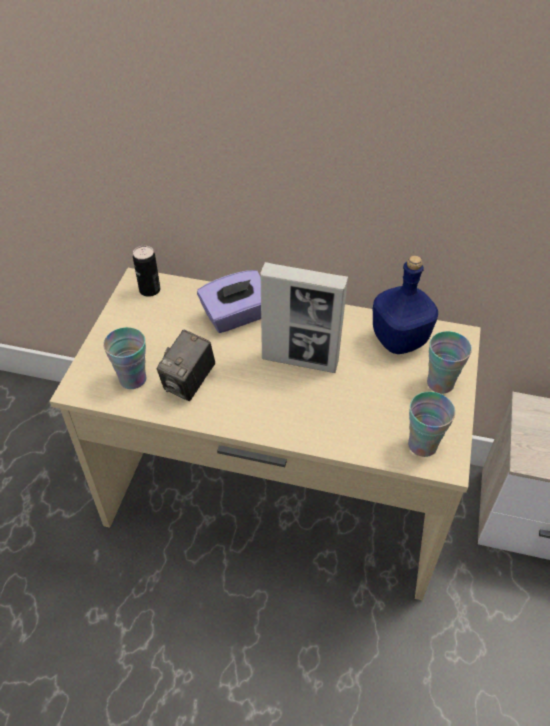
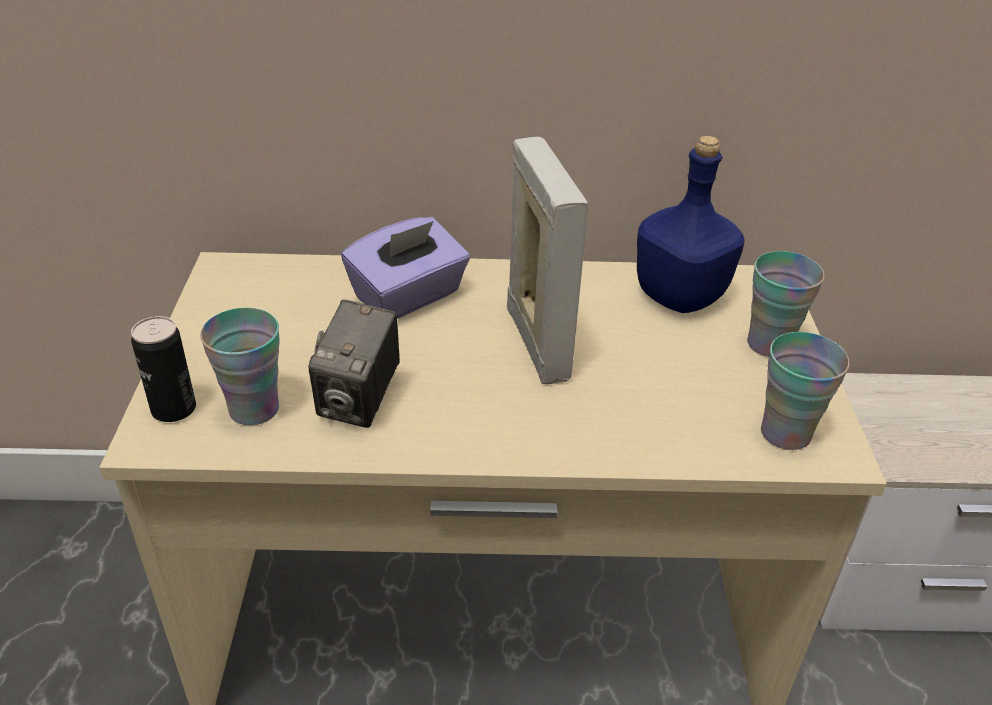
camera: 15 degrees left, 10 degrees down
can [133,246,160,297] -> can moved to [131,316,196,422]
picture frame [260,262,348,373] -> picture frame turned 105 degrees counterclockwise [507,137,588,384]

